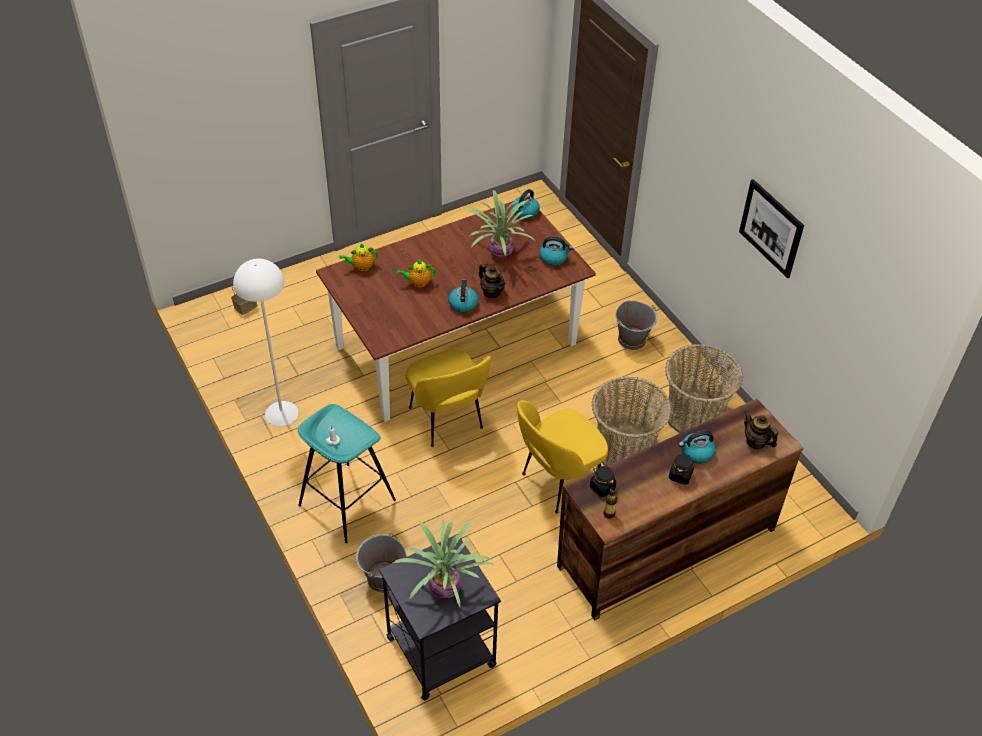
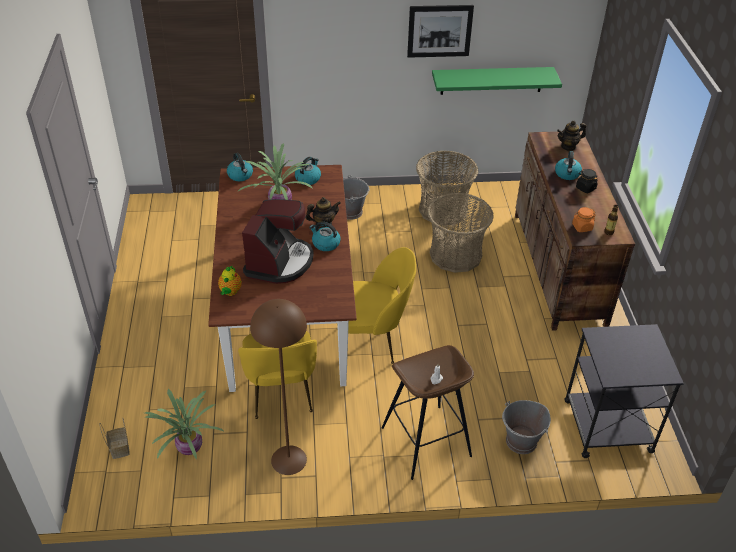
camera: 65 degrees left, 5 degrees down
white floor lamp [233,259,298,426] -> brown floor lamp [250,299,307,475]
turquoise stool [298,404,396,543] -> brown stool [382,345,474,480]
potted plant [393,519,494,607] -> potted plant moved to [145,389,225,460]
teapot [396,260,436,287] -> coffee machine [242,199,313,284]
yellow chair [517,400,608,513] -> yellow chair moved to [238,331,317,419]
black jar [590,466,616,497] -> orange jar [572,207,596,232]
none -> green shelf [432,67,562,95]

